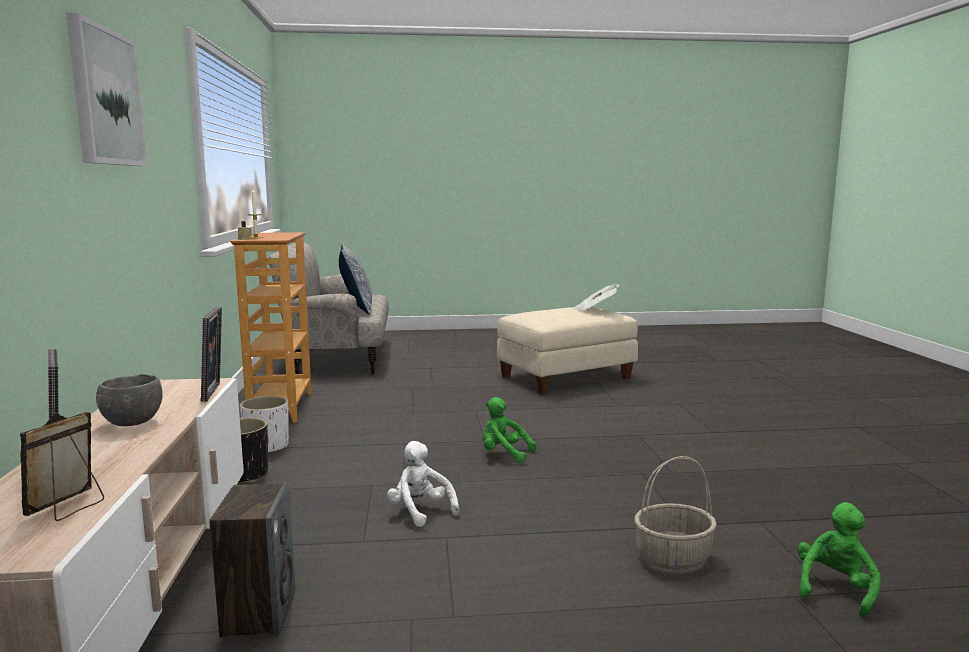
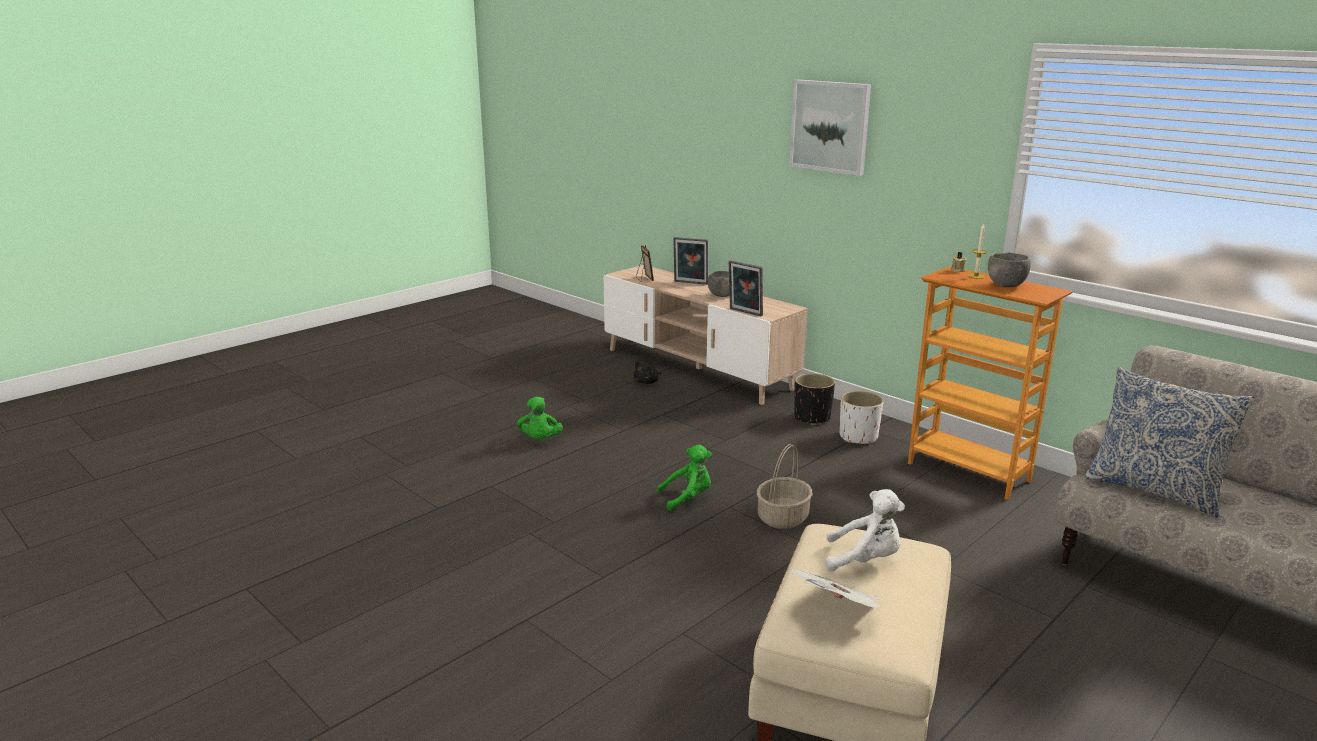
camera: 140 degrees right, 10 degrees up
speaker [209,482,295,637] -> black plush toy [634,362,661,384]
white plush toy [387,441,459,527] -> white plush toy moved to [825,489,905,572]
basket [635,456,717,570] -> basket moved to [757,444,812,529]
green plush toy [797,502,881,618] -> green plush toy moved to [517,397,563,439]
none -> grey bowl [988,252,1031,287]

